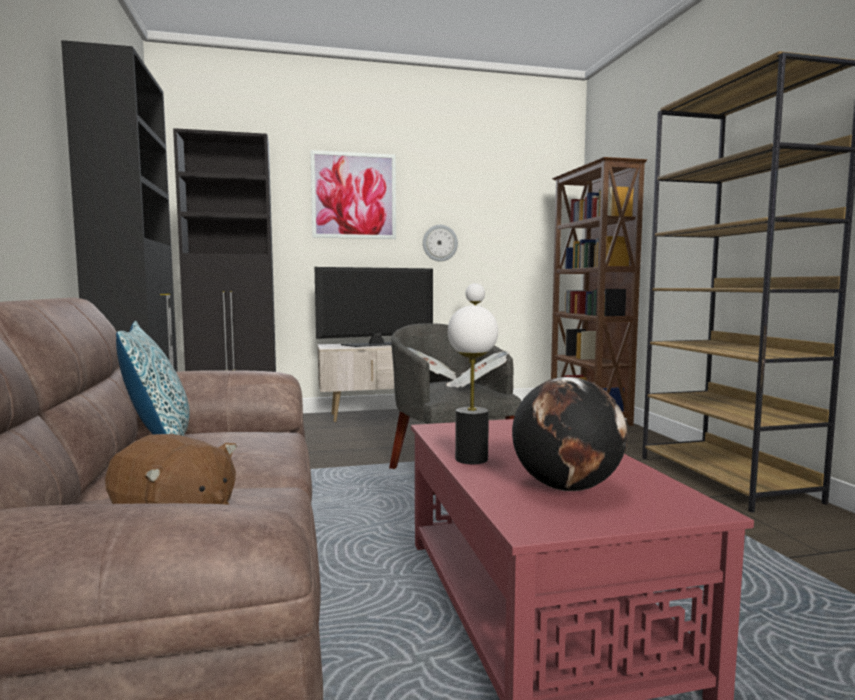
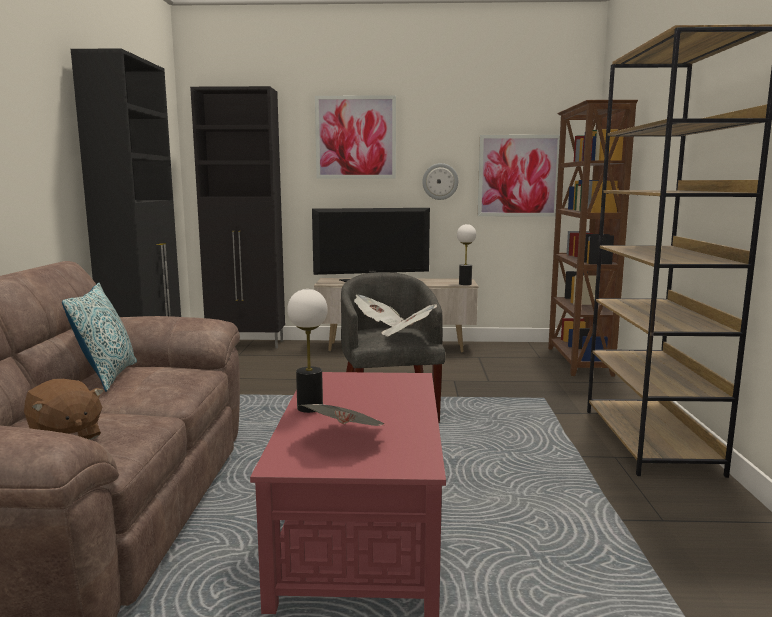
camera: 15 degrees right, 5 degrees up
globe [512,377,627,491] -> newspaper [301,404,384,426]
none -> picture [478,135,560,216]

